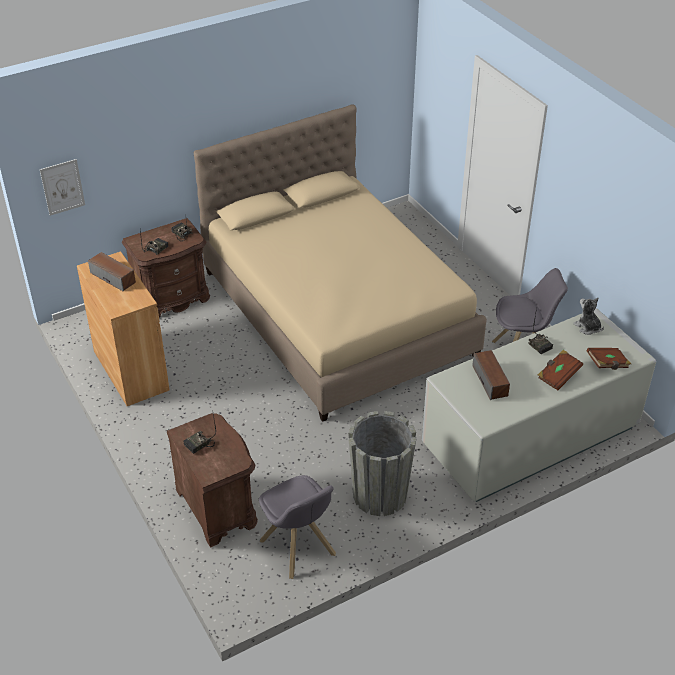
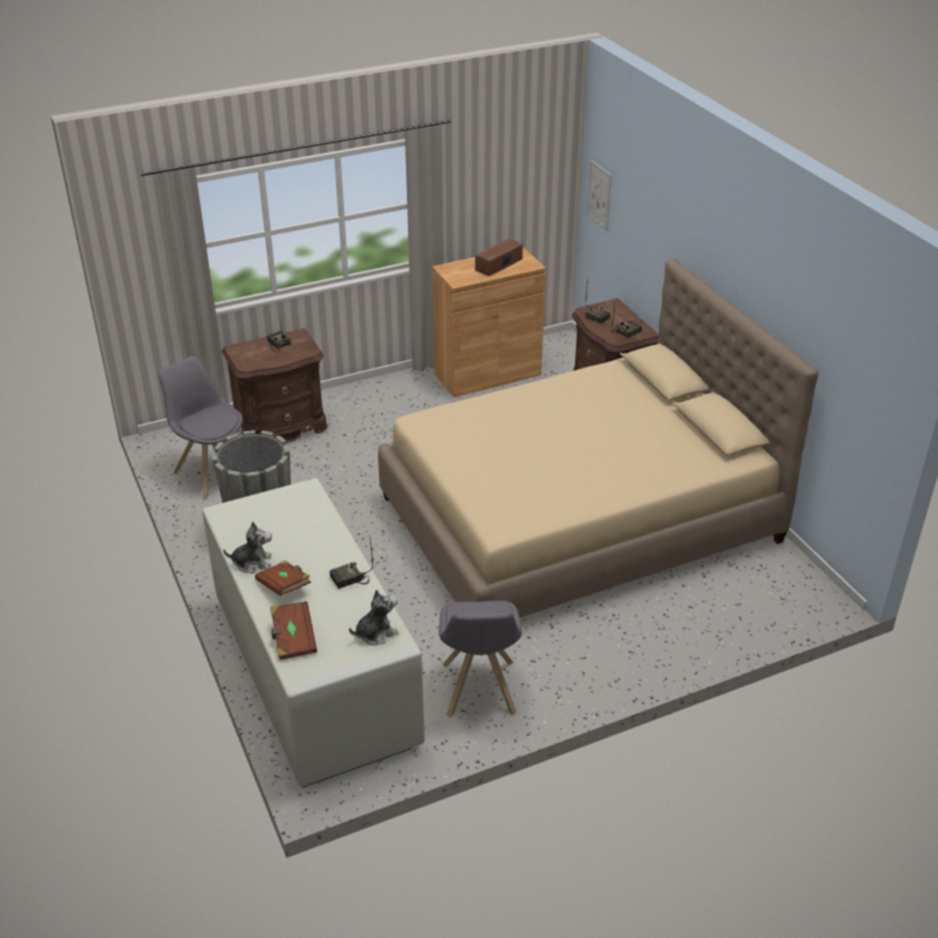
camera: 95 degrees right, 5 degrees down
grey chair [259,475,336,579] -> grey chair turned 75 degrees clockwise [159,356,243,499]
speaker [472,350,510,400] -> none
none -> plush toy [223,521,272,574]

